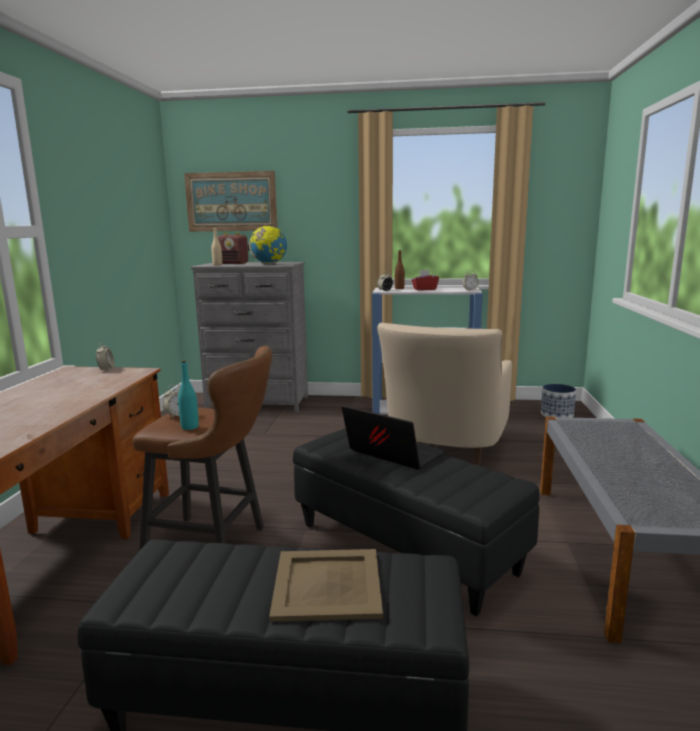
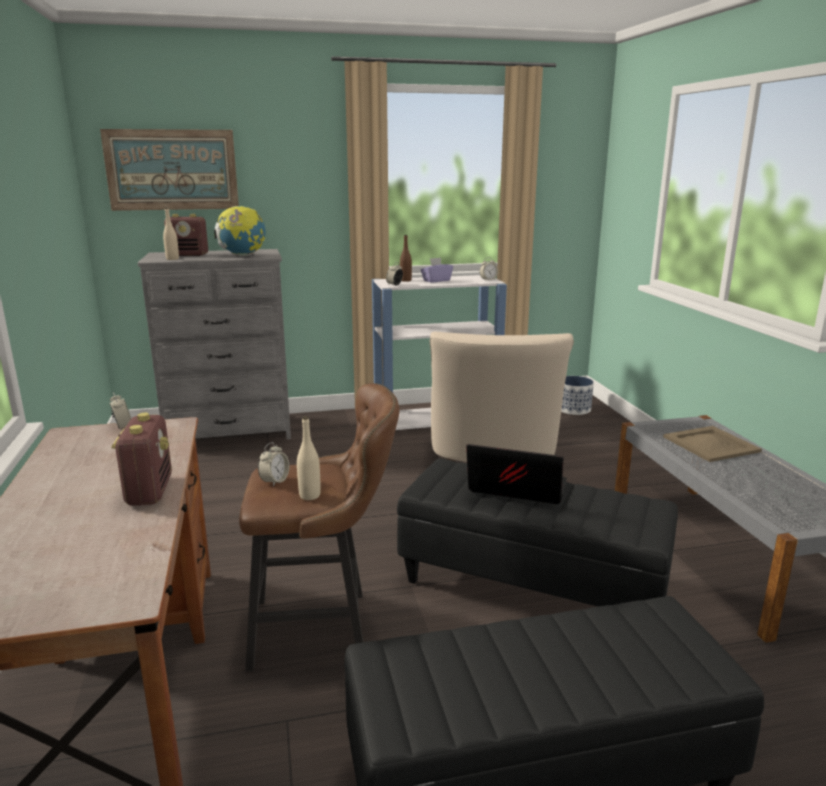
camera: 20 degrees left, 5 degrees up
turquoise bottle [178,361,199,430] -> beige bottle [297,416,321,500]
beige tray [269,549,383,622] -> beige tray moved to [663,426,762,462]
red tissue box [412,270,439,290] -> purple tissue box [421,257,453,283]
none -> radio [111,413,172,506]

